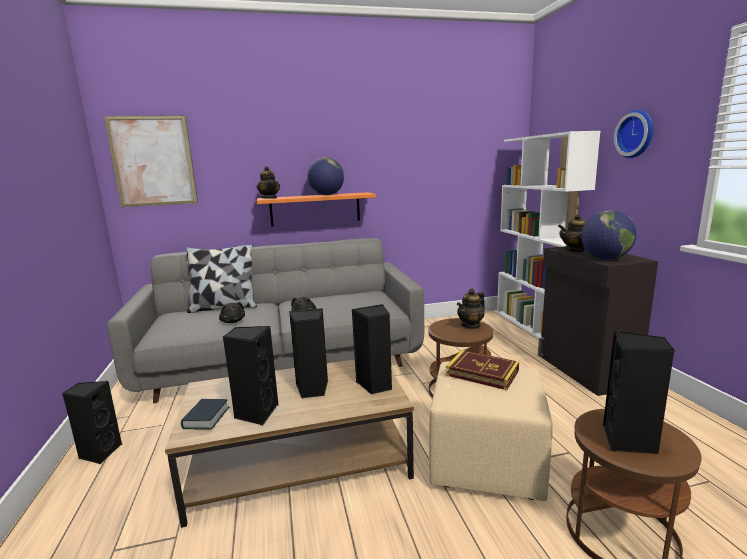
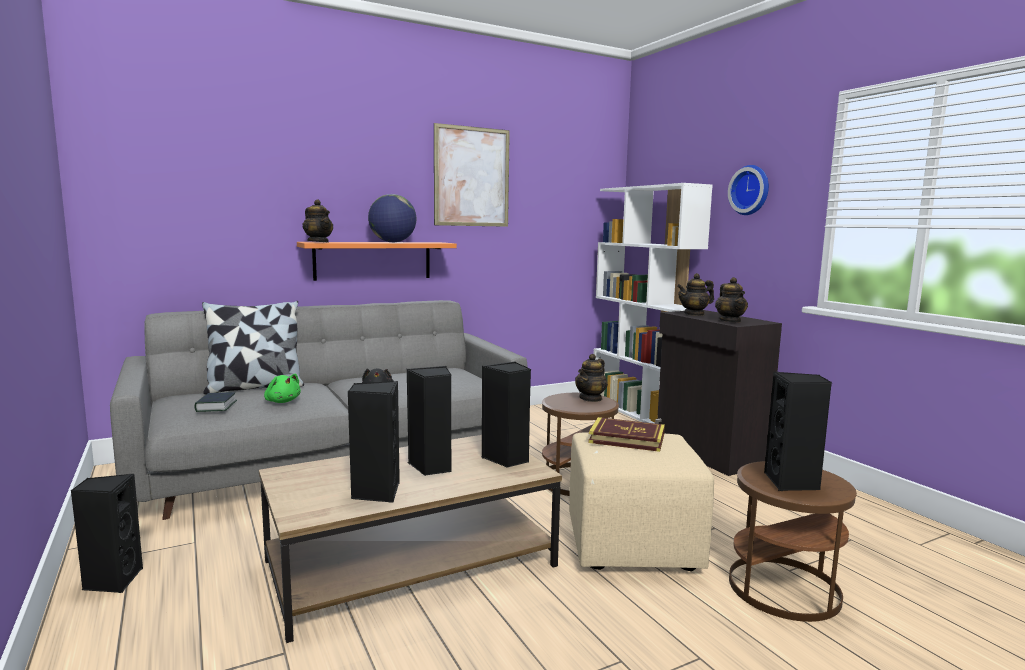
camera: 15 degrees left, 5 degrees down
picture [104,115,198,207] -> picture moved to [434,123,510,227]
book [181,399,229,430] -> book moved to [195,392,237,412]
black plush toy [219,302,245,323] -> green plush toy [264,374,301,403]
globe [581,210,637,260] -> teapot [715,277,748,323]

